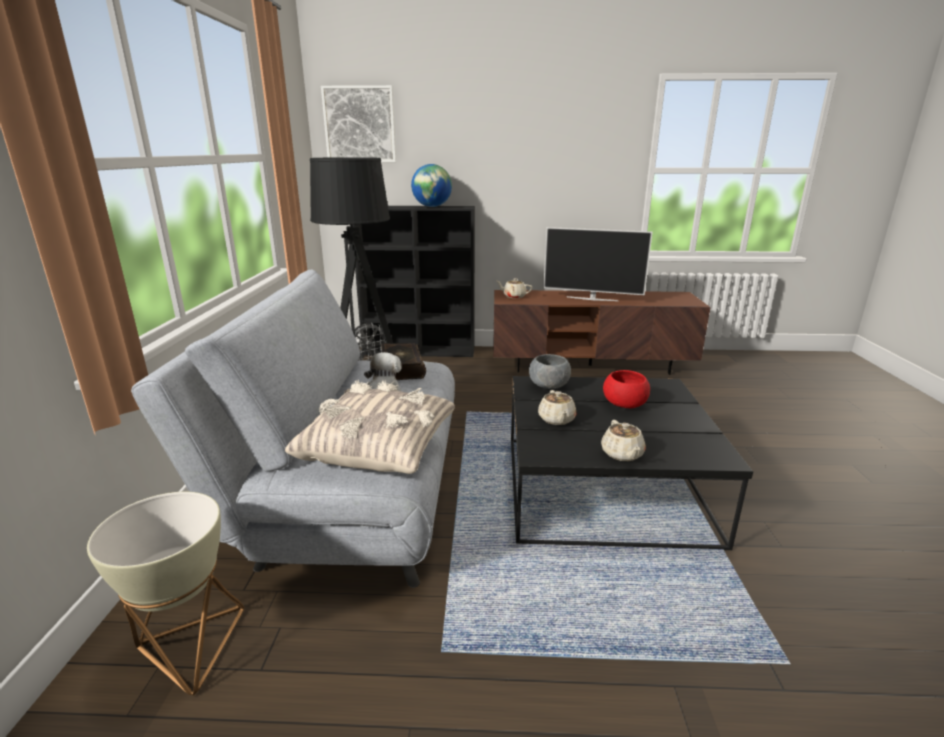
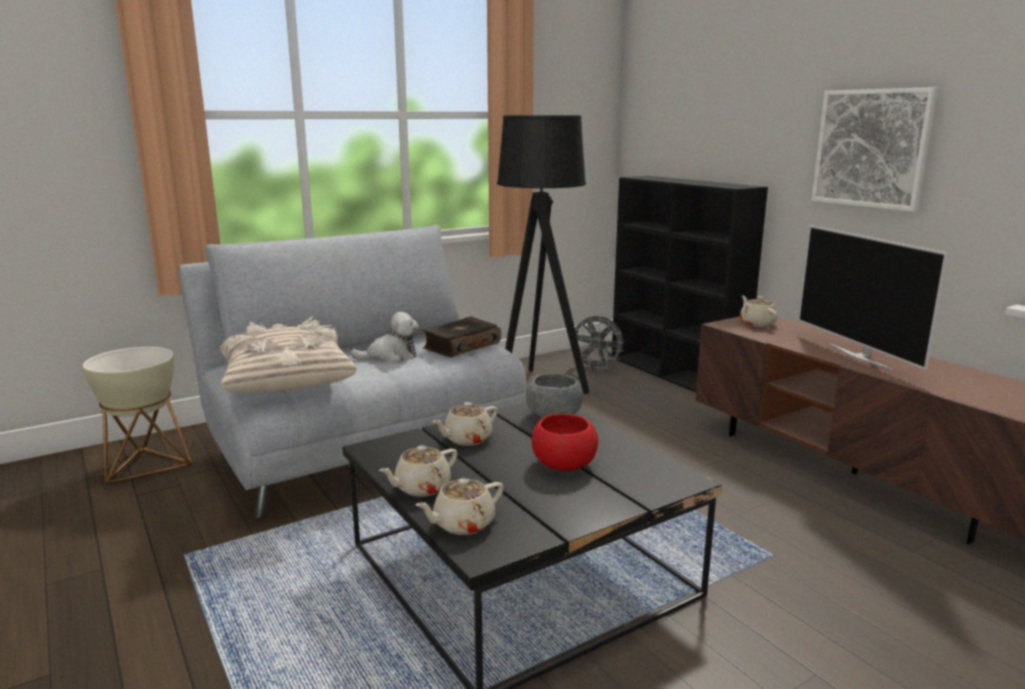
camera: 55 degrees right, 5 degrees down
picture [321,85,396,162] -> picture moved to [812,87,938,212]
globe [411,164,452,207] -> none
none -> beige teapot [416,478,504,535]

